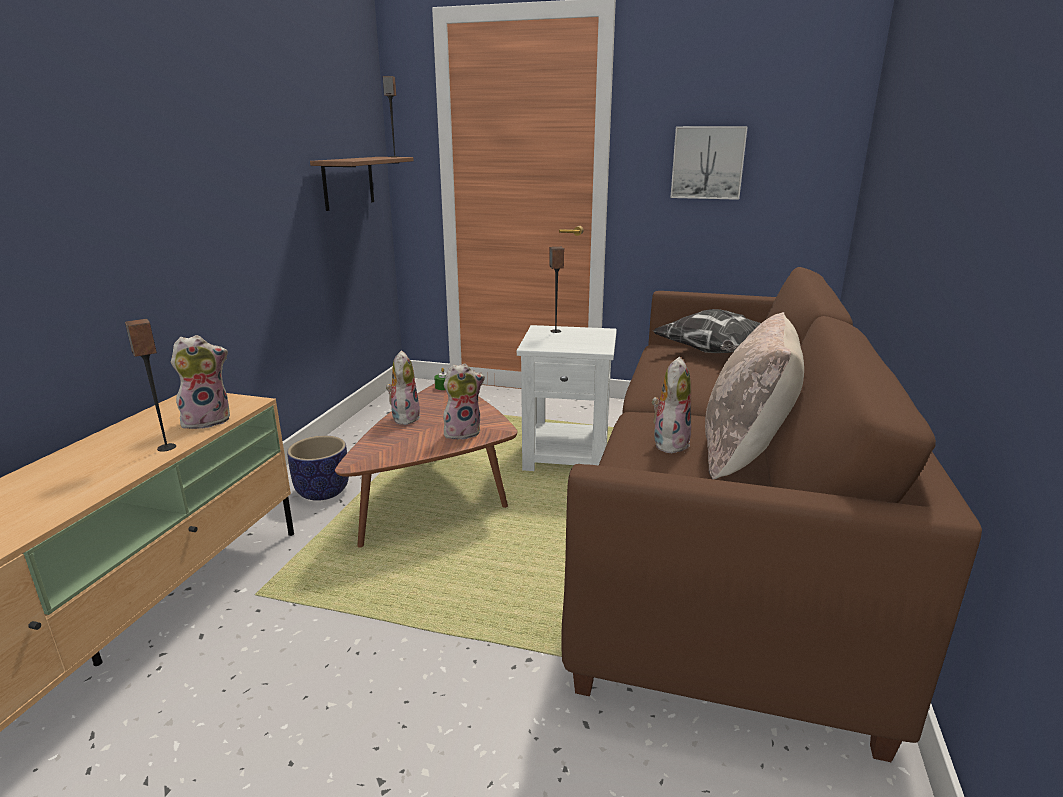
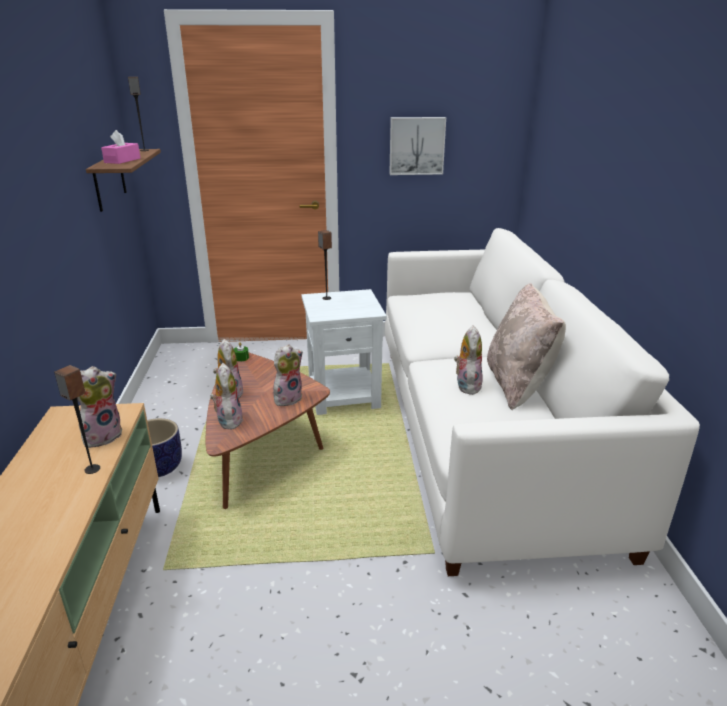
camera: 20 degrees left, 5 degrees up
brown sofa [561,267,982,762] -> white sofa [385,228,700,576]
pillow [653,309,761,353] -> none
none -> pink tissue box [101,130,140,164]
none -> plush toy [210,363,243,429]

